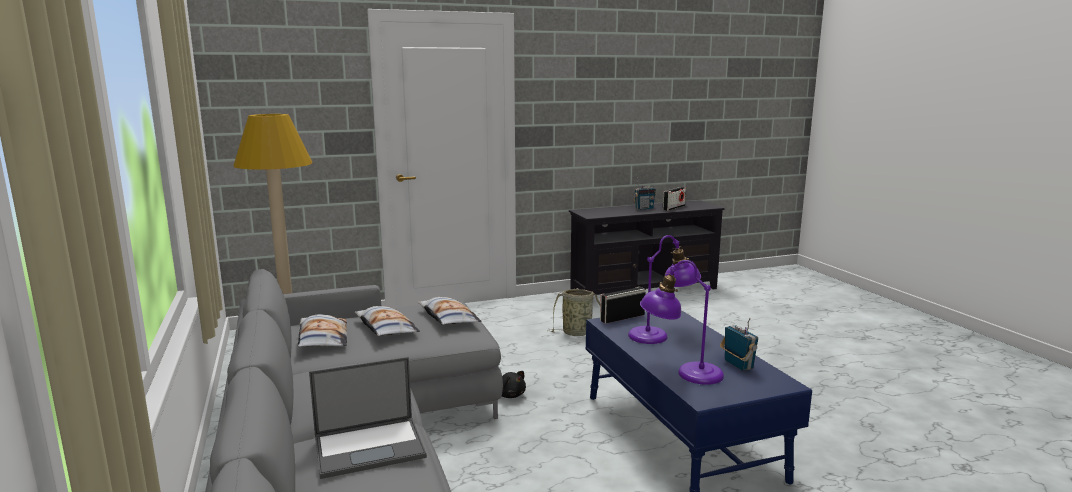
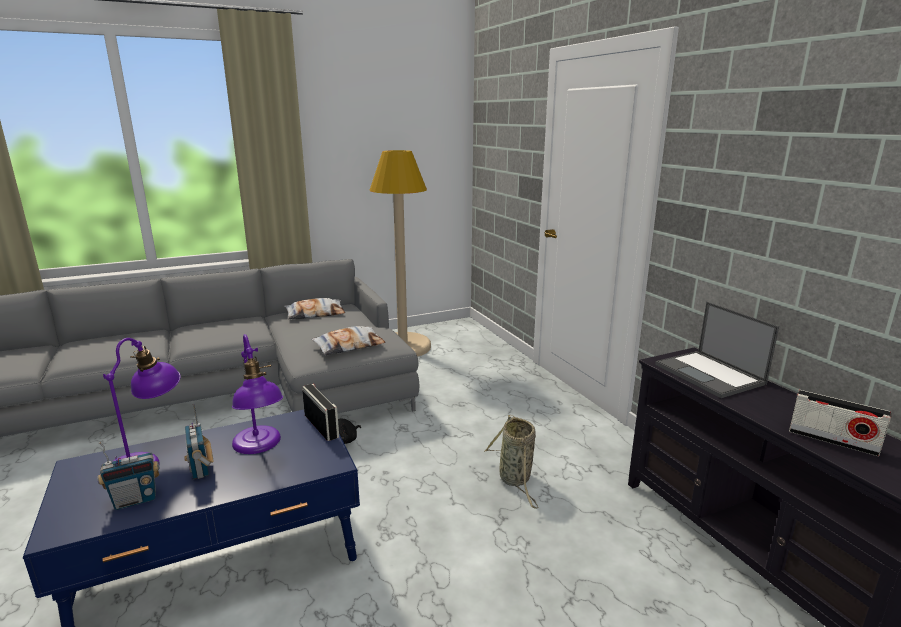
camera: 85 degrees right, 5 degrees up
laptop [309,357,427,479] -> laptop moved to [655,302,779,398]
pillow [355,306,420,336] -> none
radio [633,177,656,210] -> radio moved to [184,404,214,479]

